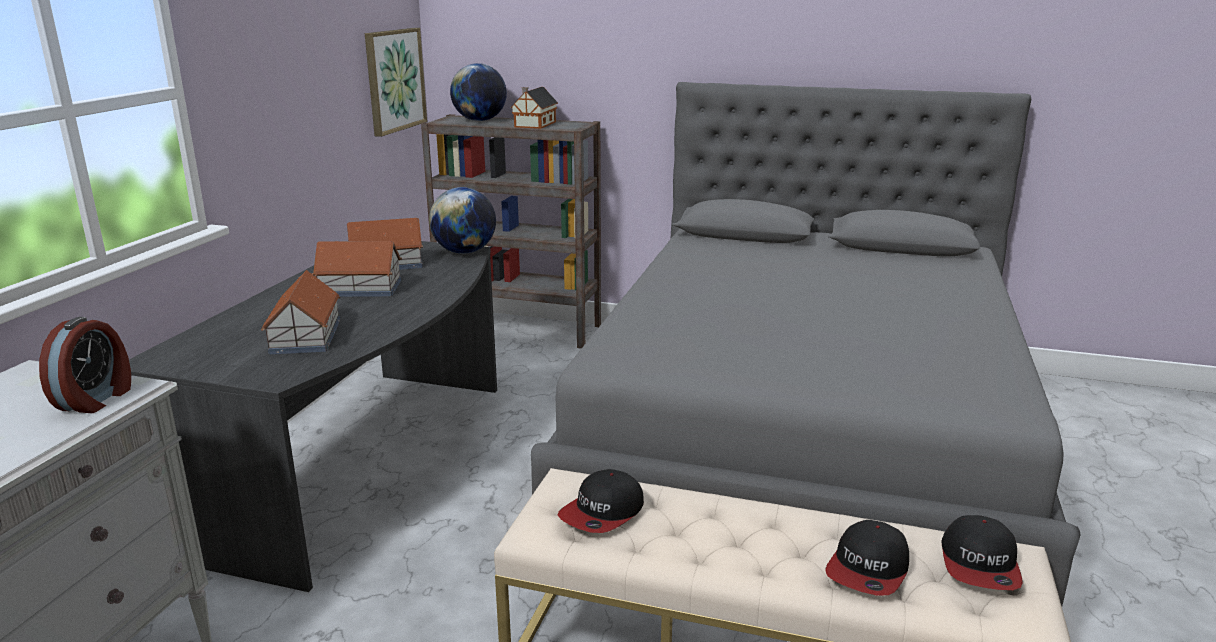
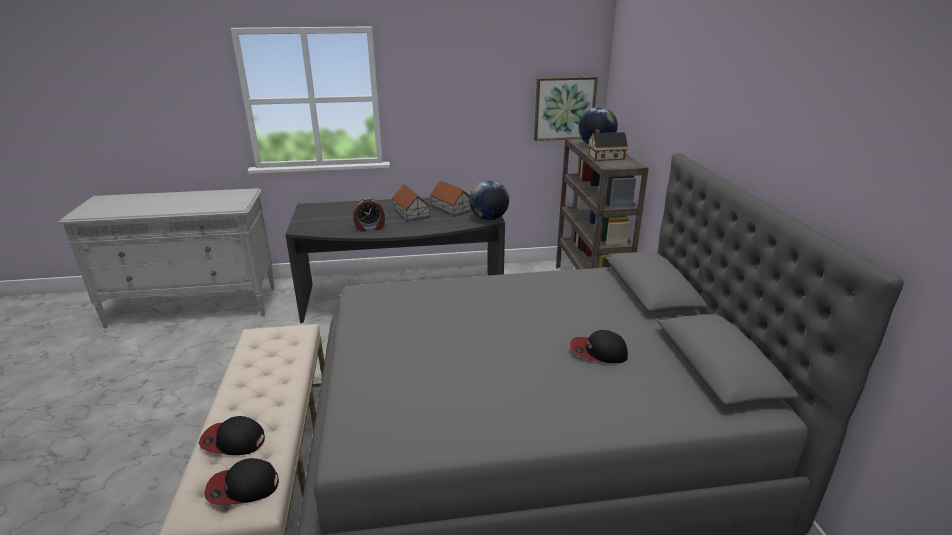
camera: 65 degrees right, 5 degrees up
alarm clock [39,317,131,413] -> alarm clock moved to [353,198,385,232]
toy house [261,270,340,354] -> none
cap [558,469,644,533] -> cap moved to [570,330,628,363]

